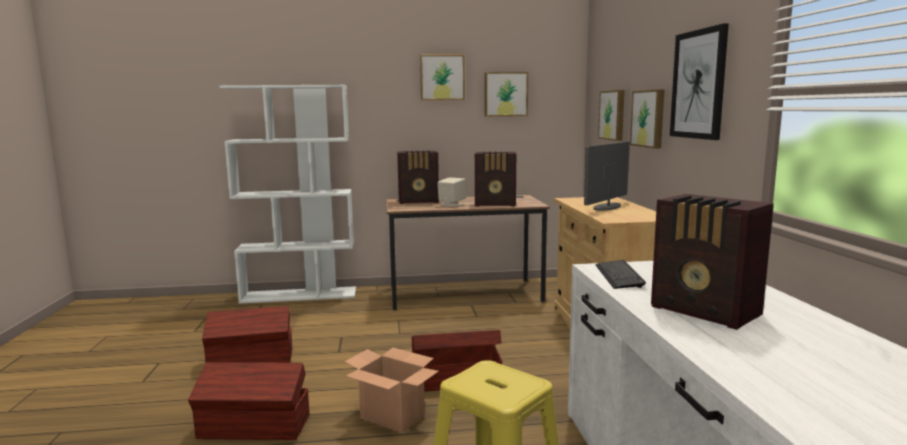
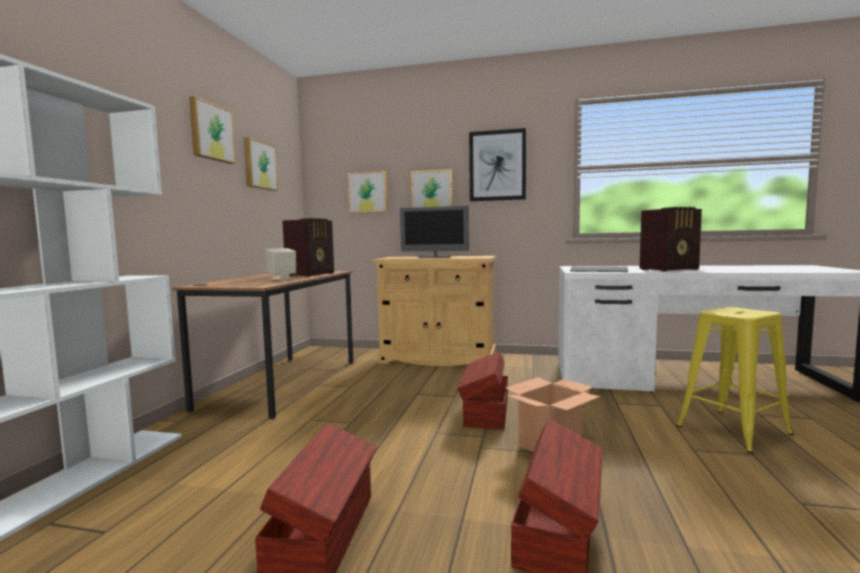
camera: 70 degrees left, 5 degrees down
radio [397,150,439,204] -> none
monitor [584,142,630,211] -> monitor turned 45 degrees counterclockwise [400,206,469,258]

